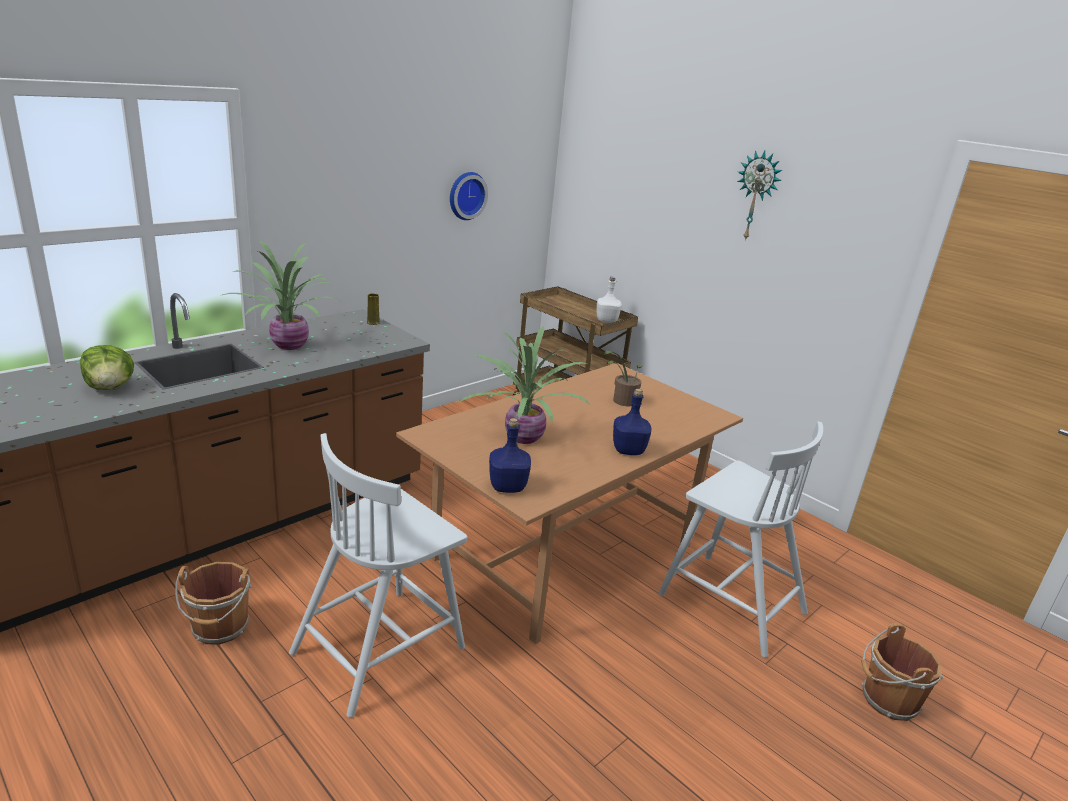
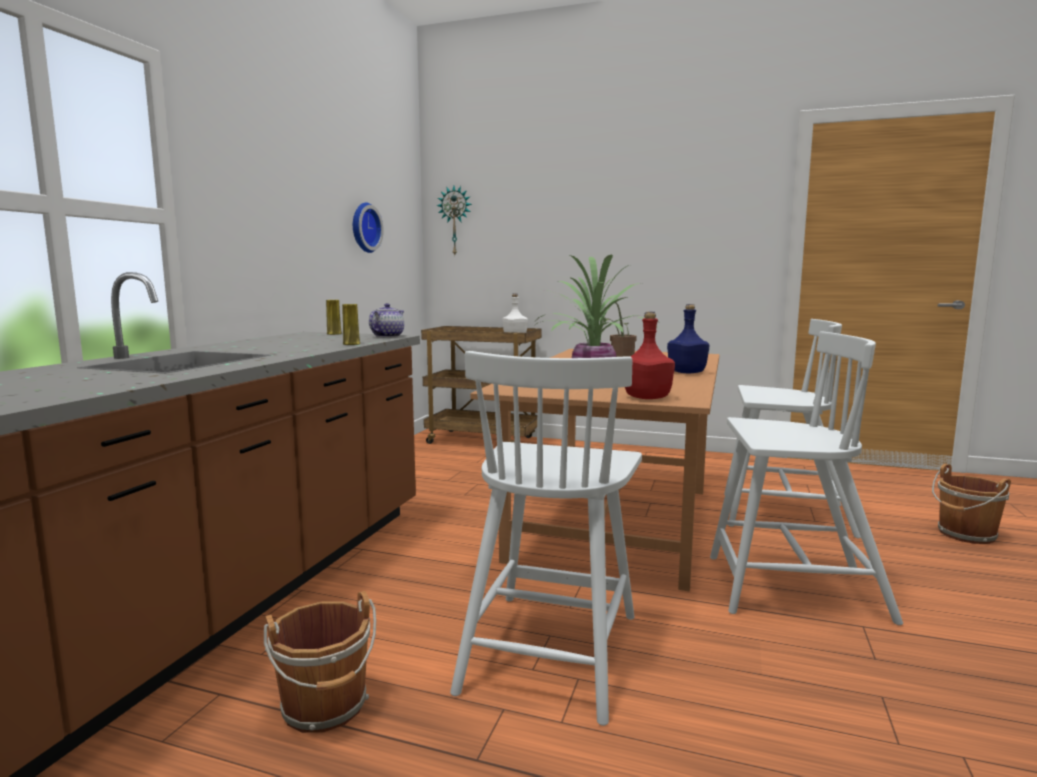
camera: 25 degrees left, 15 degrees down
lettuce [80,345,134,390] -> none
potted plant [222,241,339,350] -> none
blue bottle [489,418,531,493] -> red bottle [625,312,675,399]
wall clock [737,150,782,240] -> wall clock moved to [436,186,472,255]
none -> yellow vase [342,304,360,345]
none -> teapot [369,303,404,338]
none -> white chair [710,332,903,625]

